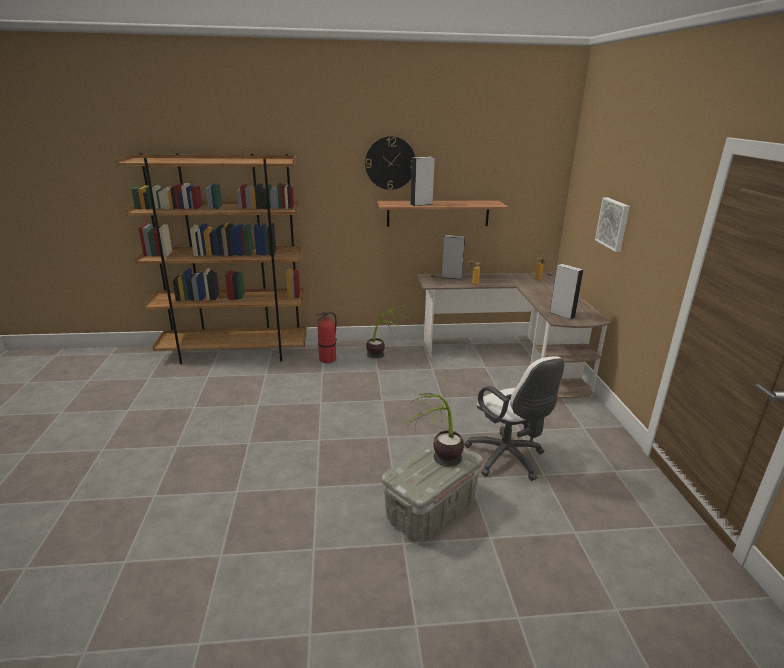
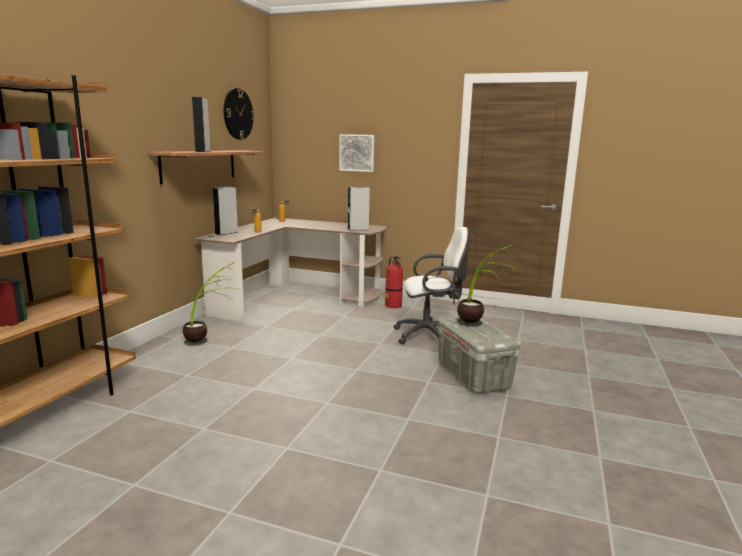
camera: 65 degrees left, 10 degrees down
fire extinguisher [316,312,337,363] -> fire extinguisher moved to [385,256,403,308]
wall clock [365,136,415,190] -> wall clock moved to [224,88,255,140]

